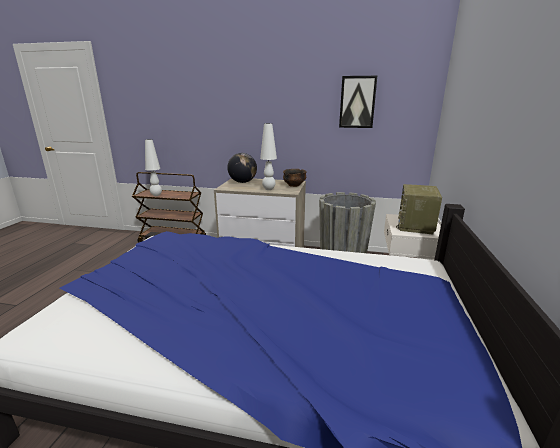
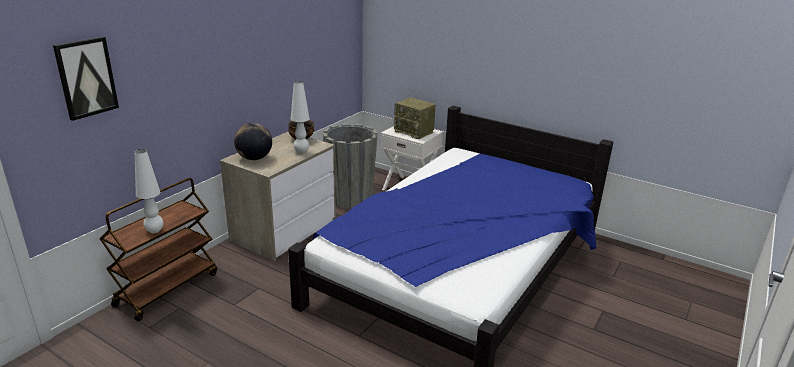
camera: 70 degrees left, 5 degrees up
picture [339,76,377,128] -> picture moved to [53,37,119,121]

